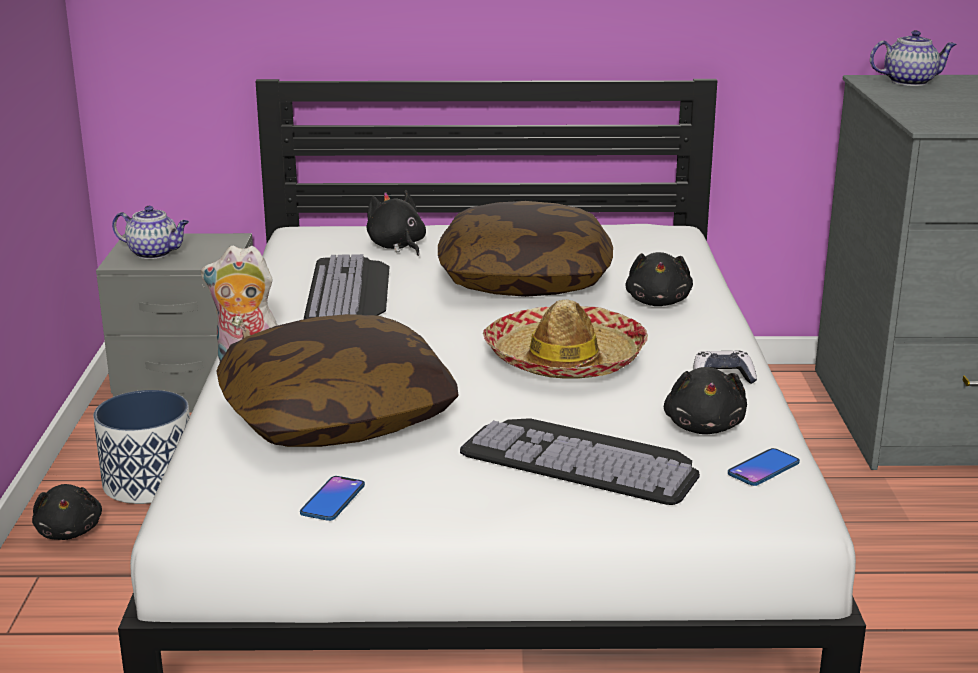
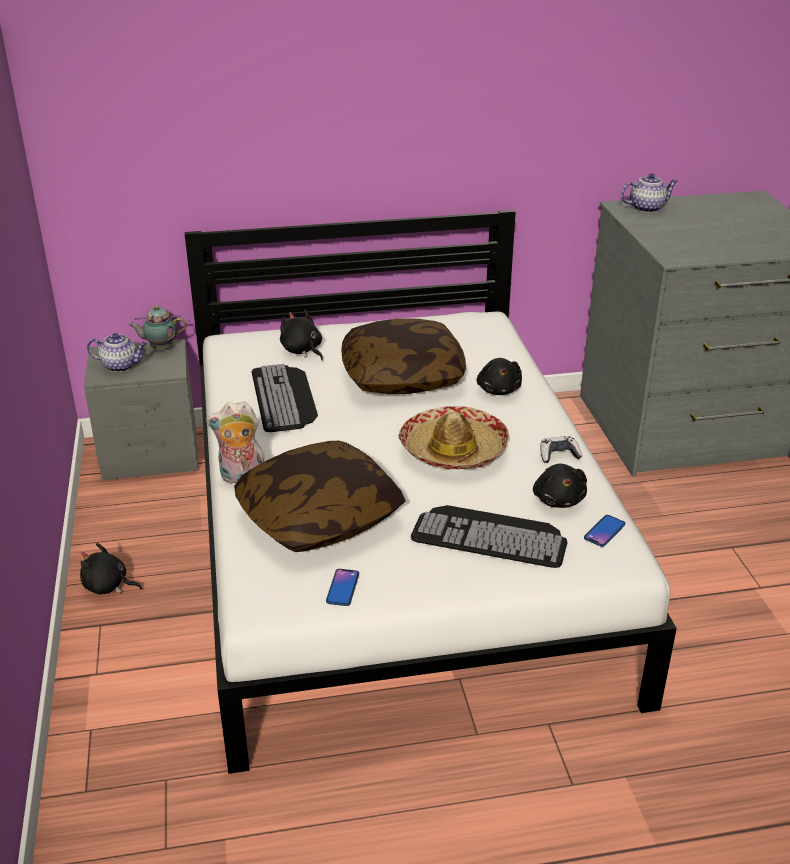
camera: 10 degrees left, 10 degrees up
black plush toy [32,484,102,540] -> black plush toy turned 135 degrees clockwise [80,543,142,594]
planter [93,390,190,504] -> none
none -> teapot [129,305,187,349]

